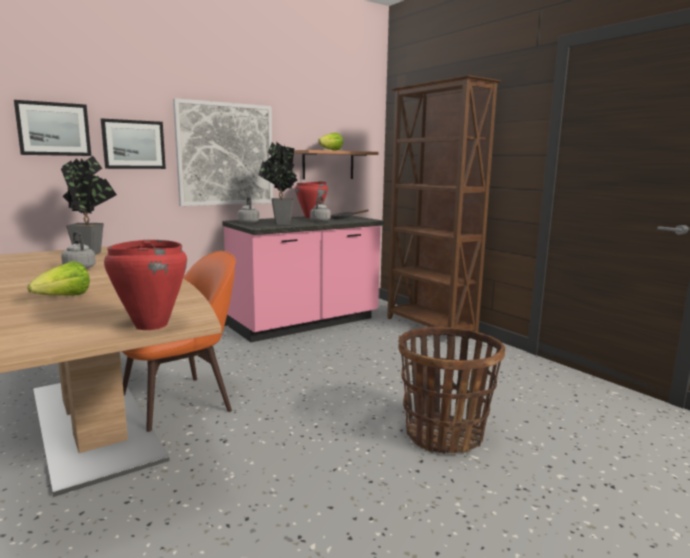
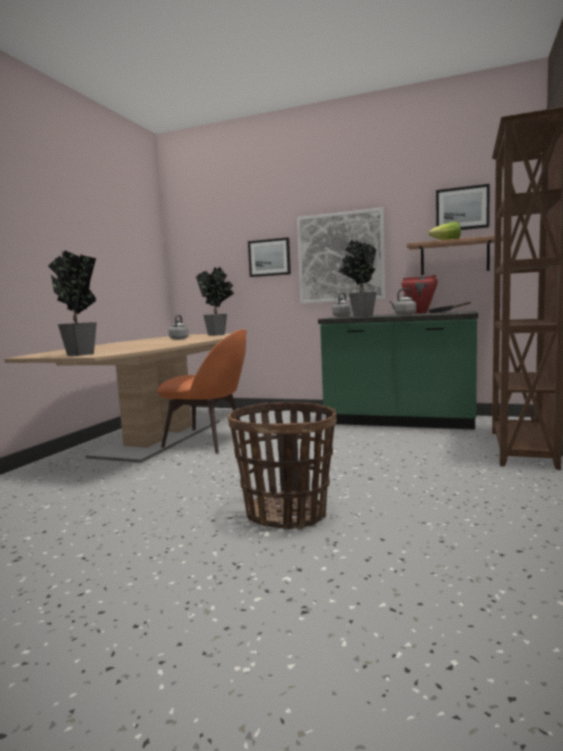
camera: 55 degrees right, 5 degrees down
picture [14,100,91,156] -> picture moved to [436,184,490,230]
lettuce [27,261,90,296] -> none
red cooking pot [104,240,187,330] -> potted plant [48,250,97,356]
pink counter [222,215,384,342] -> green counter [318,311,478,430]

